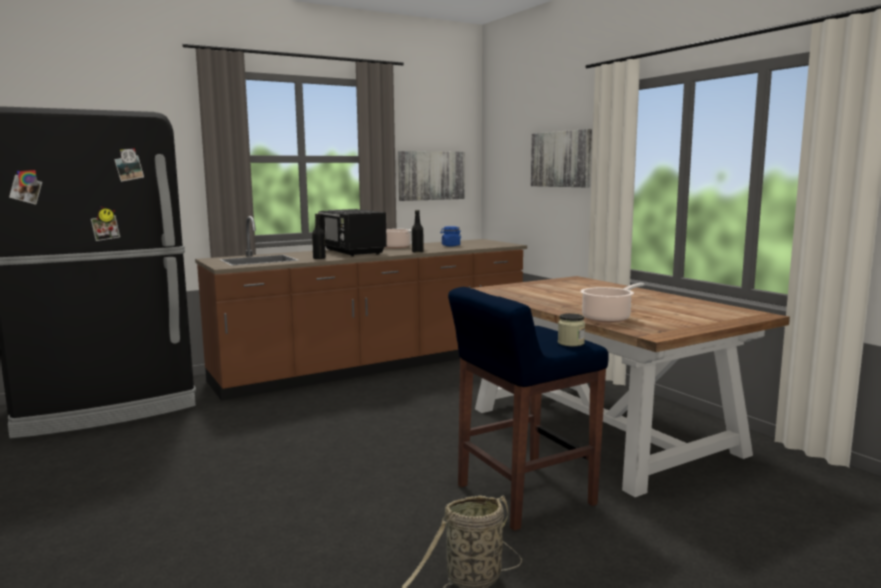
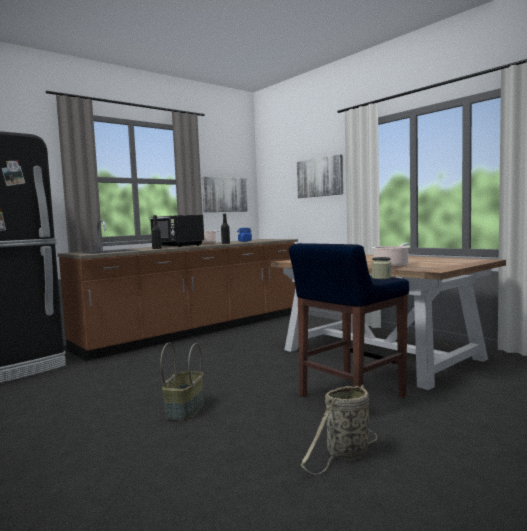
camera: 10 degrees left, 5 degrees down
none -> basket [160,342,204,420]

